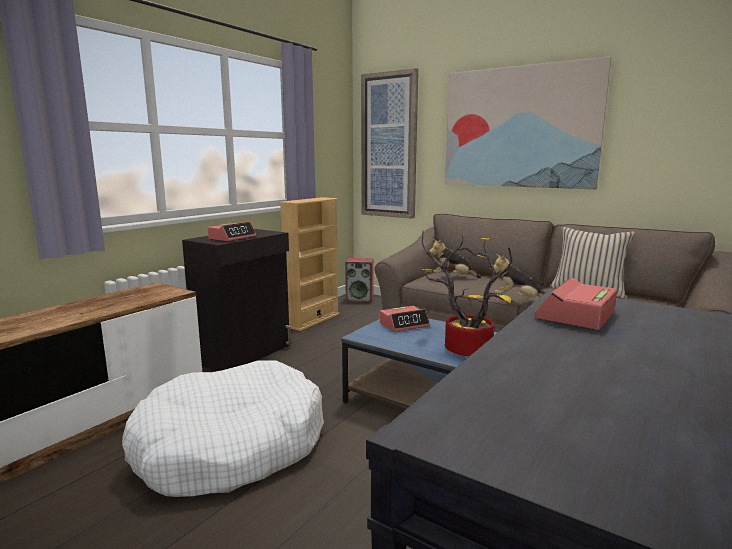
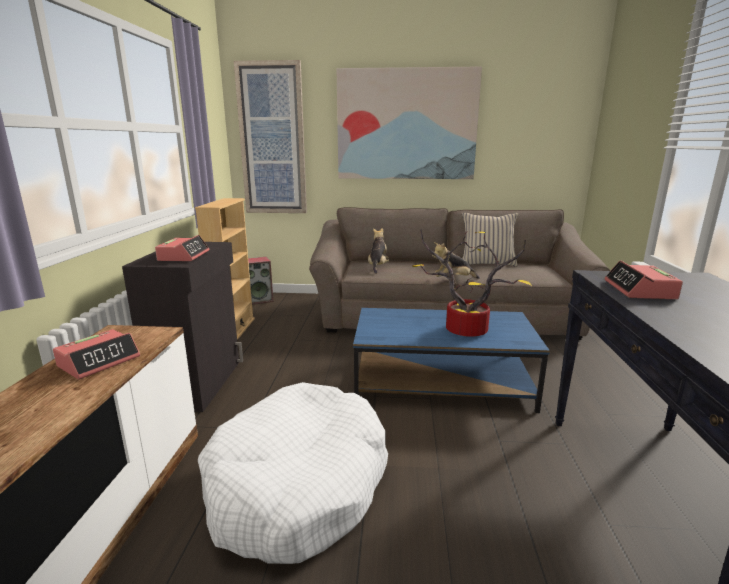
camera: 30 degrees left, 5 degrees up
alarm clock [380,306,430,332] -> alarm clock moved to [53,329,140,379]
plush toy [429,239,481,278] -> plush toy turned 120 degrees clockwise [368,228,390,274]

